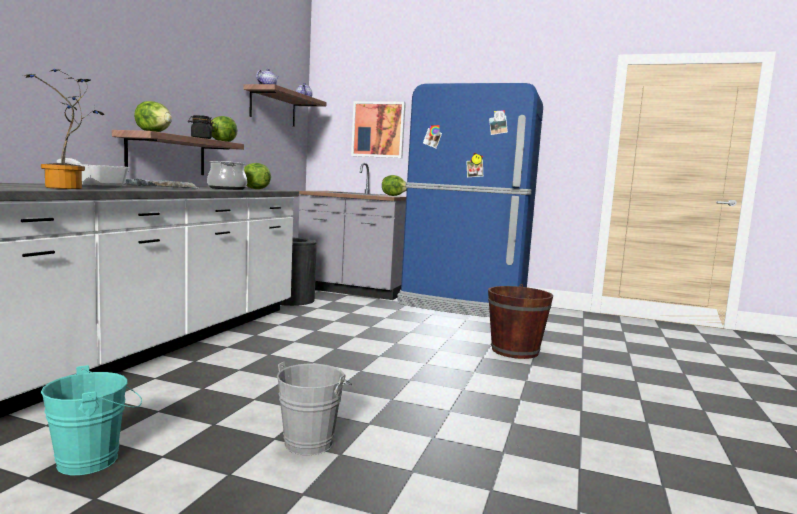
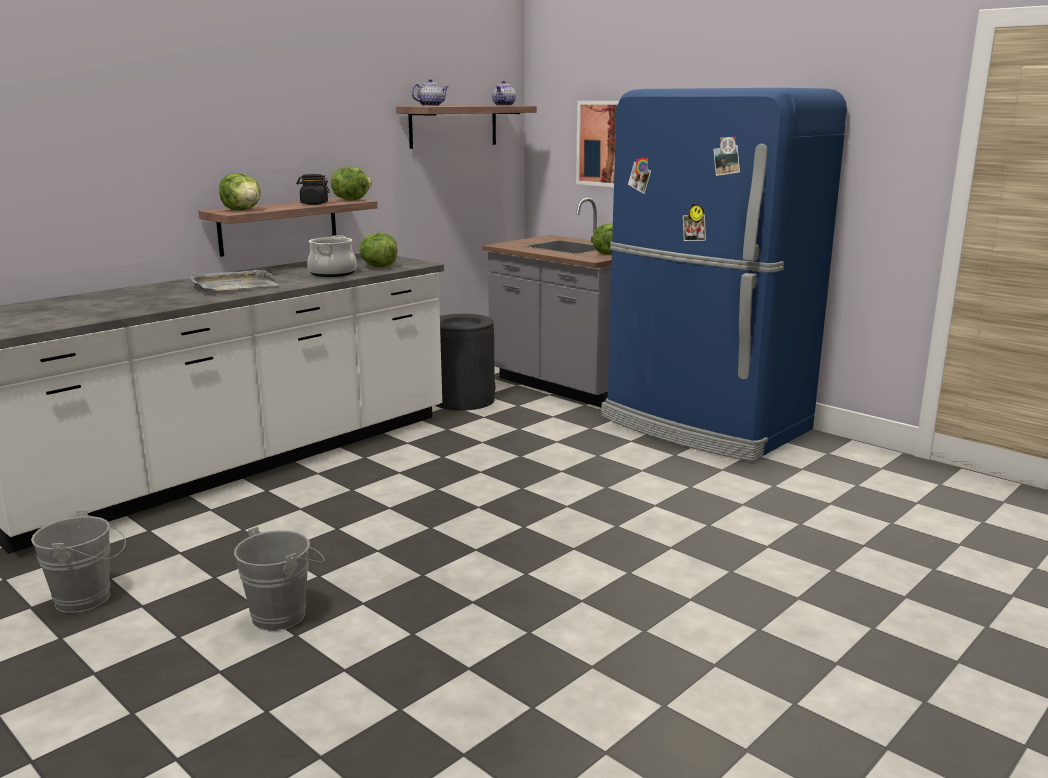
camera: 25 degrees right, 10 degrees up
potted plant [24,69,105,189] -> none
turquoise bucket [41,365,142,475] -> grey bucket [31,509,126,613]
frying pan [57,158,130,188] -> none
brown bucket [488,284,553,359] -> none

